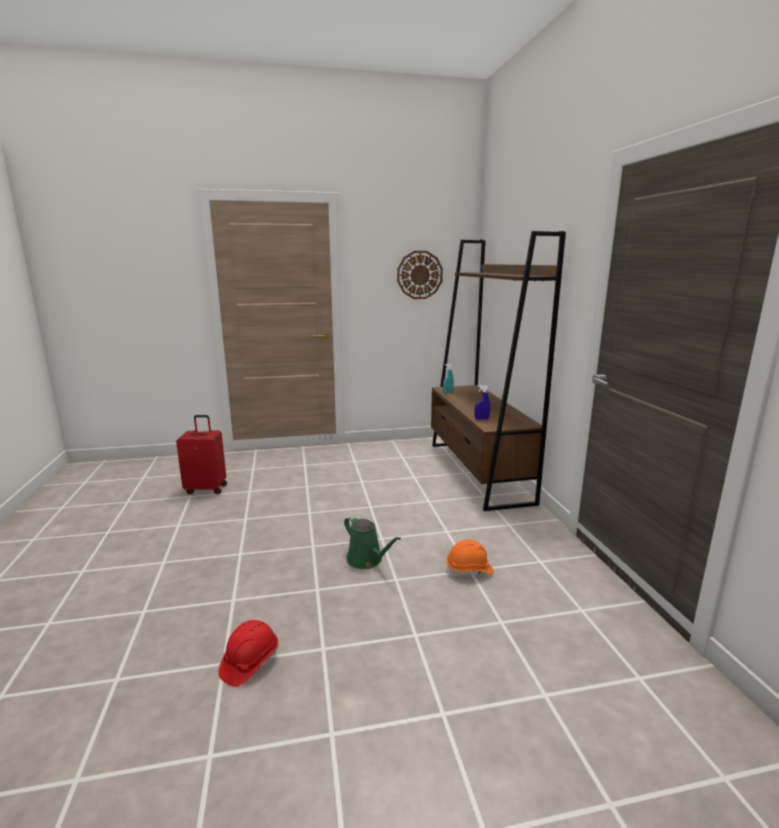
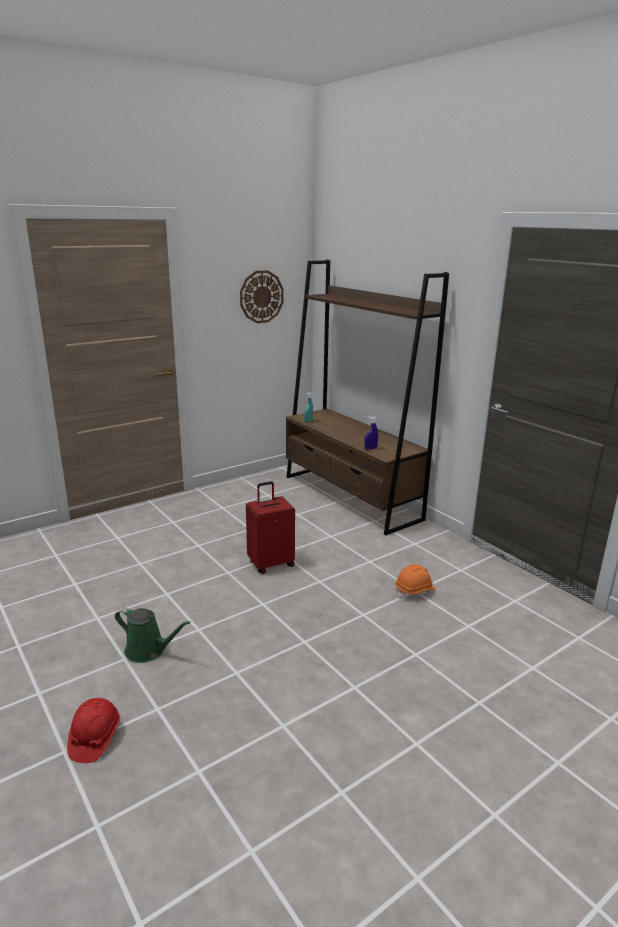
camera: 25 degrees left, 5 degrees up
red suitcase [176,415,227,494] -> red suitcase moved to [246,481,295,574]
red hard hat [218,620,278,687] -> red hard hat moved to [67,698,120,763]
green watering can [344,516,401,569] -> green watering can moved to [115,608,191,663]

